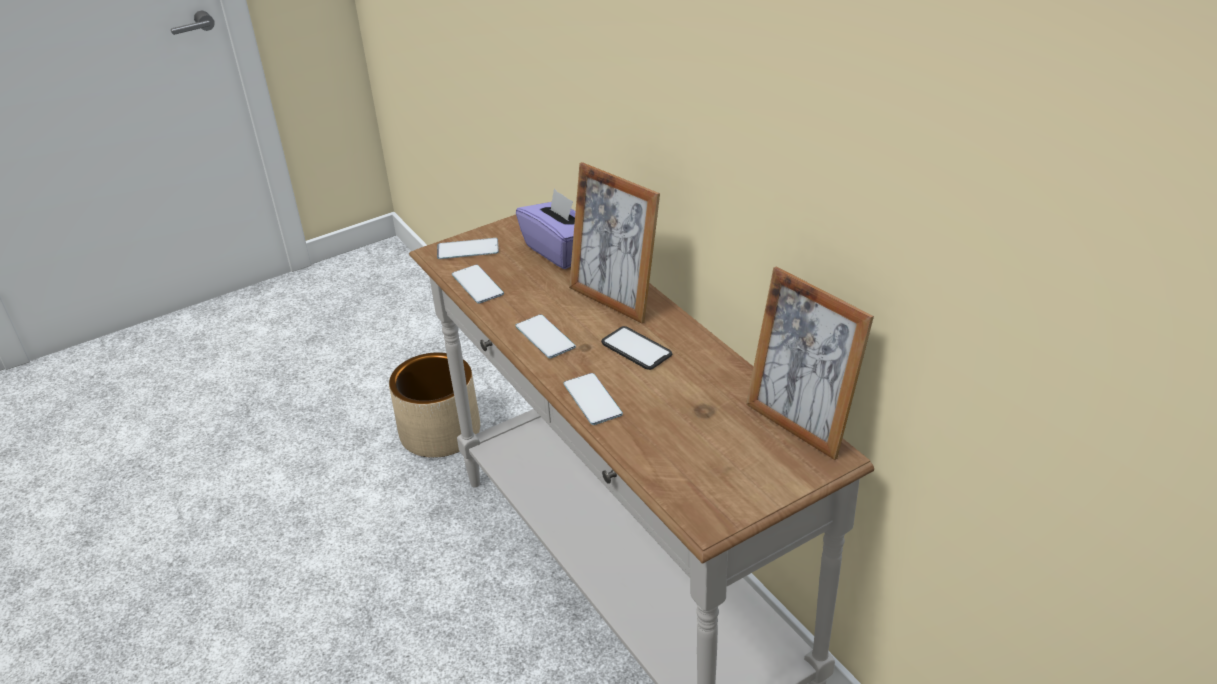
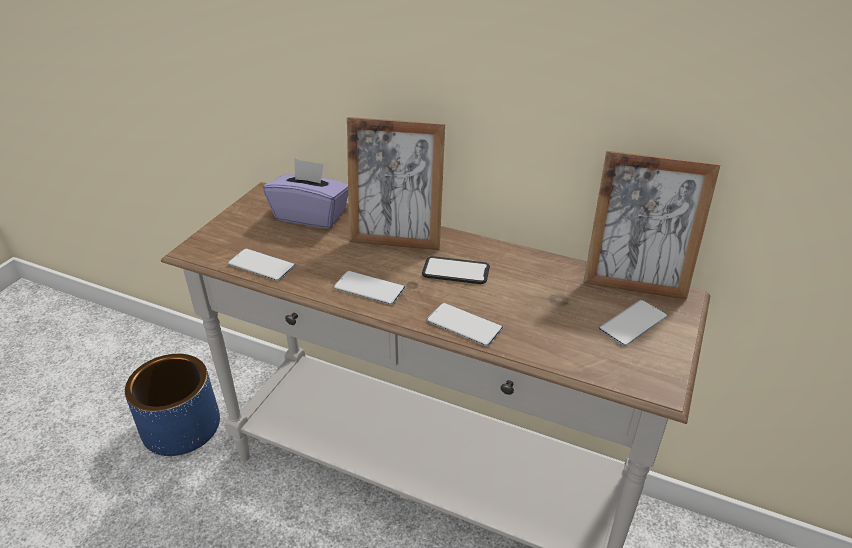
camera: 35 degrees left, 0 degrees up
beige planter [389,352,480,458] -> blue planter [125,354,220,456]
phone [437,238,499,259] -> phone moved to [599,300,667,346]

